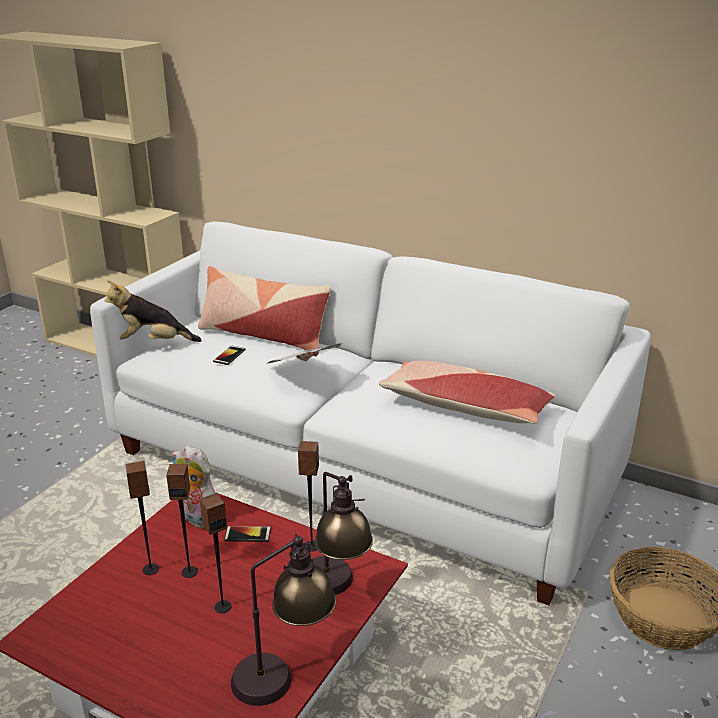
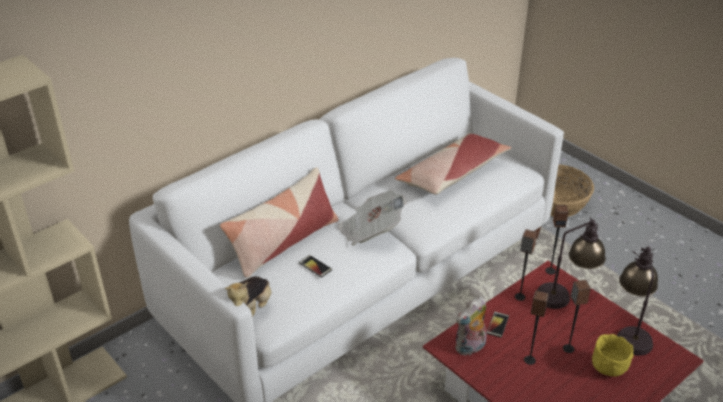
camera: 70 degrees left, 10 degrees up
speaker [125,461,159,575] -> speaker moved to [545,205,568,275]
none -> yellow bowl [592,334,634,377]

